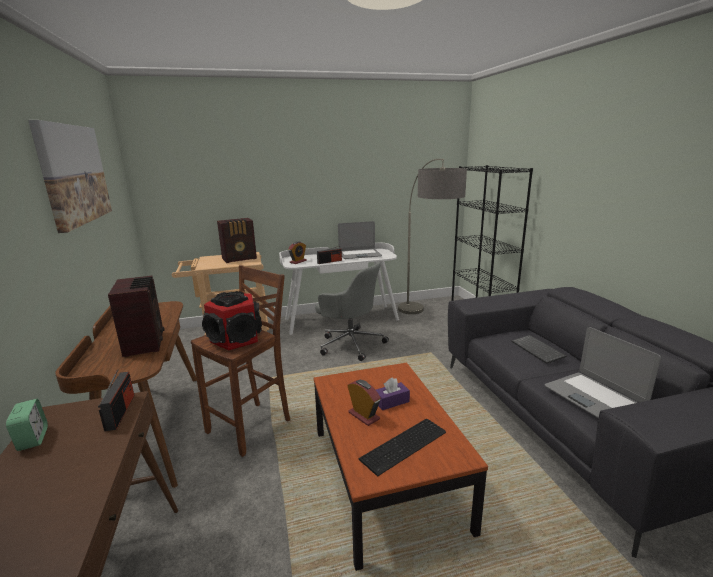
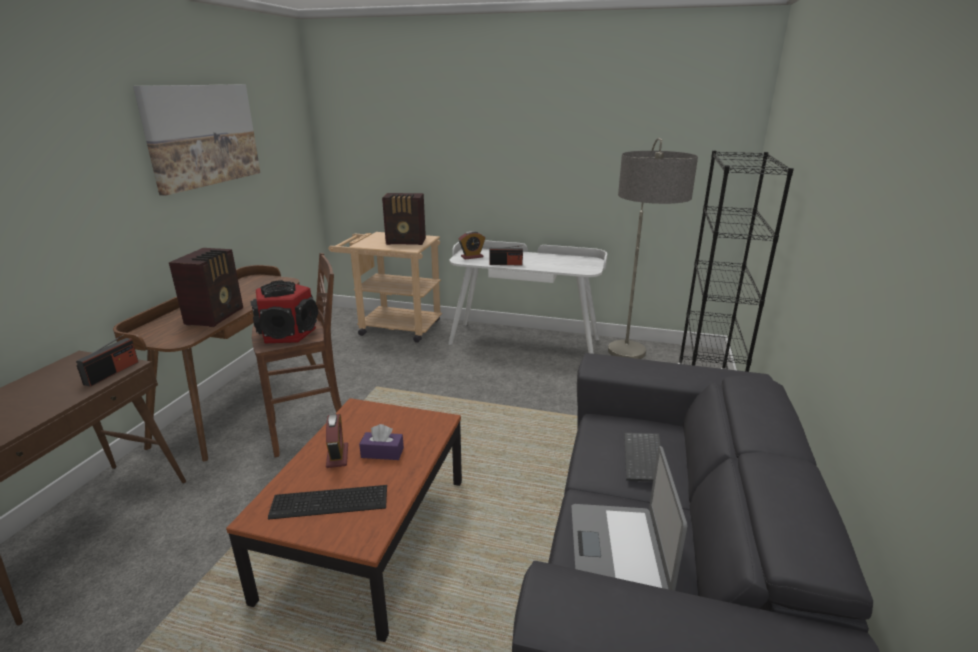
camera: 30 degrees right, 5 degrees up
alarm clock [6,399,48,451] -> none
grey office chair [315,262,389,361] -> none
laptop [338,221,382,259] -> none

